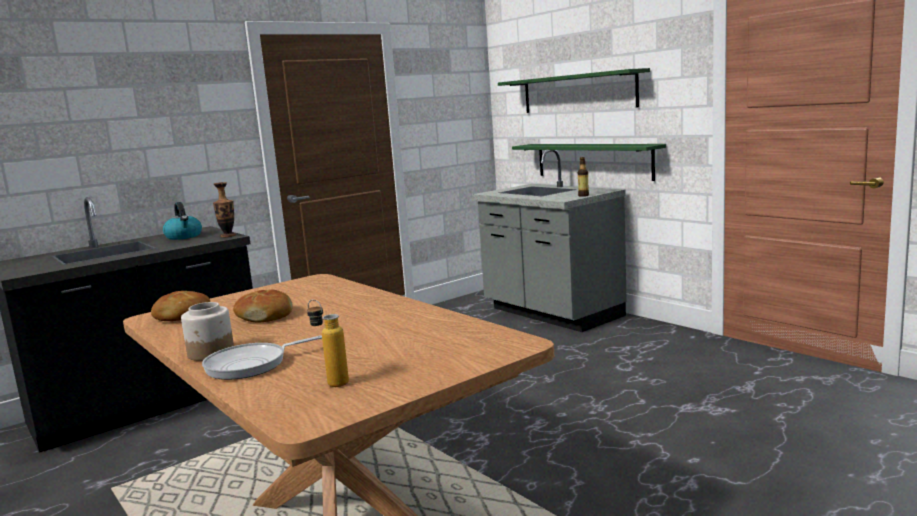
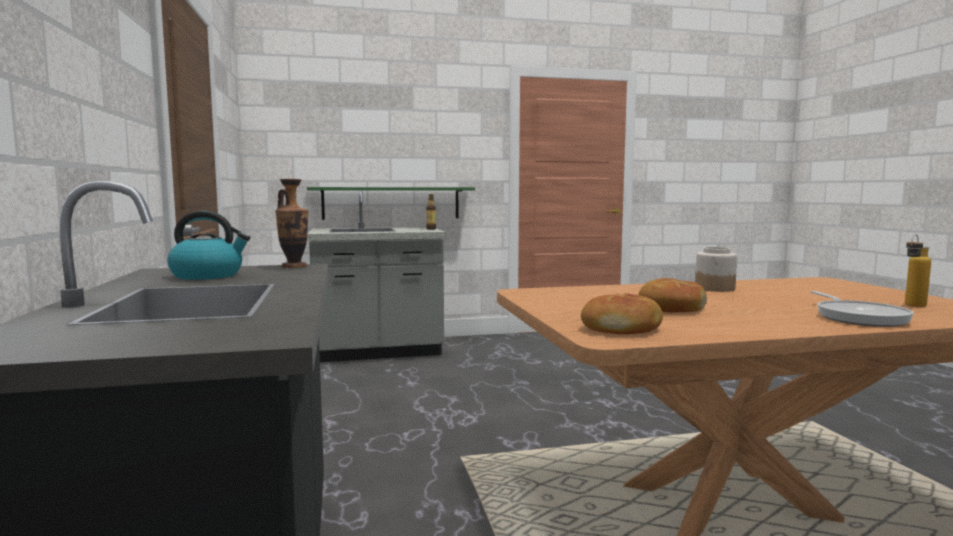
camera: 65 degrees left, 5 degrees down
jar [181,302,234,361] -> jar moved to [695,247,737,292]
green shelf [498,68,650,113] -> none

